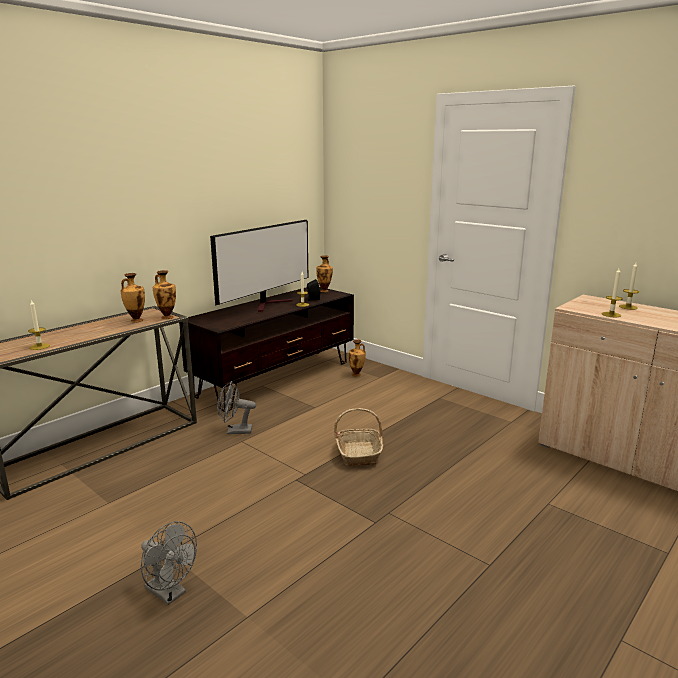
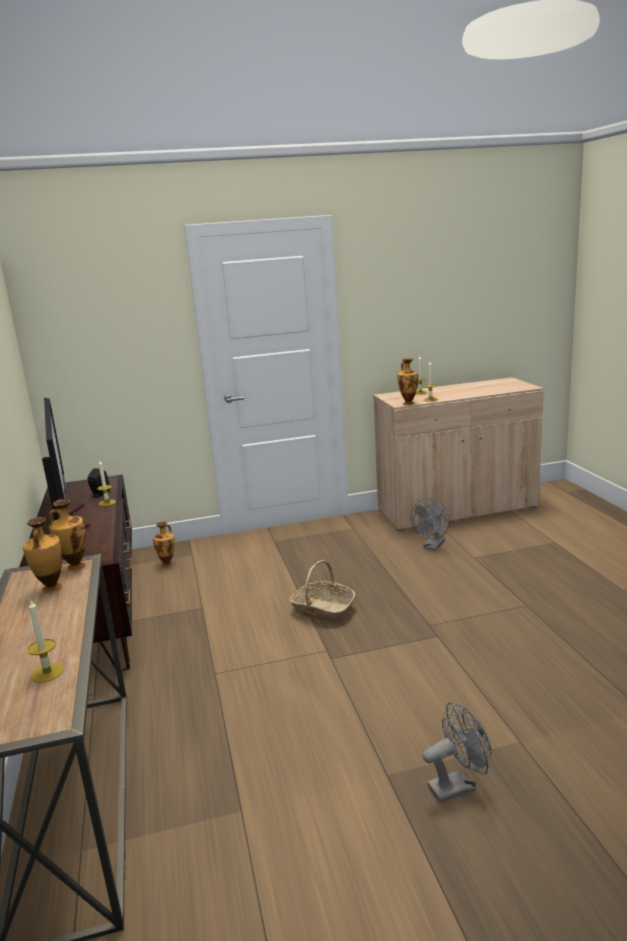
camera: 55 degrees left, 0 degrees up
grey fan [217,381,256,434] -> grey fan moved to [411,498,450,551]
vase [316,255,333,292] -> vase moved to [397,358,418,405]

